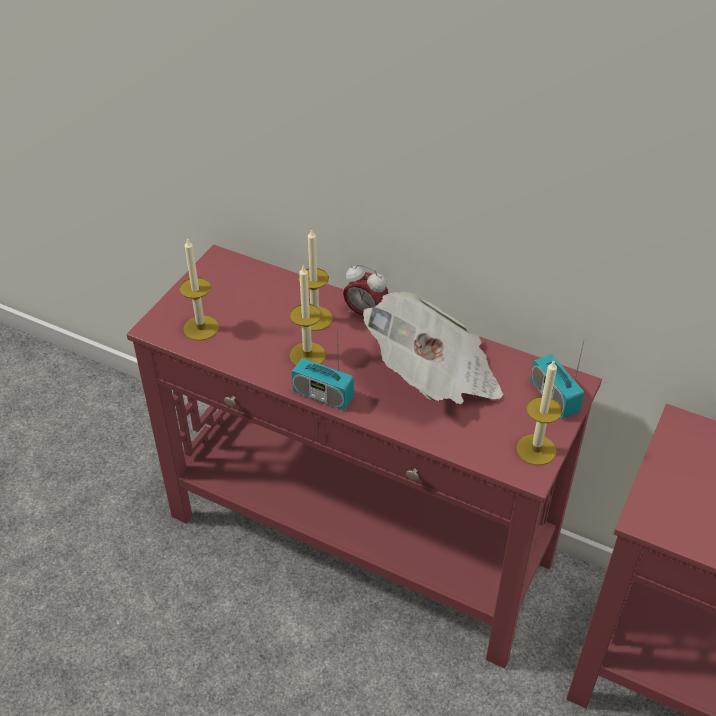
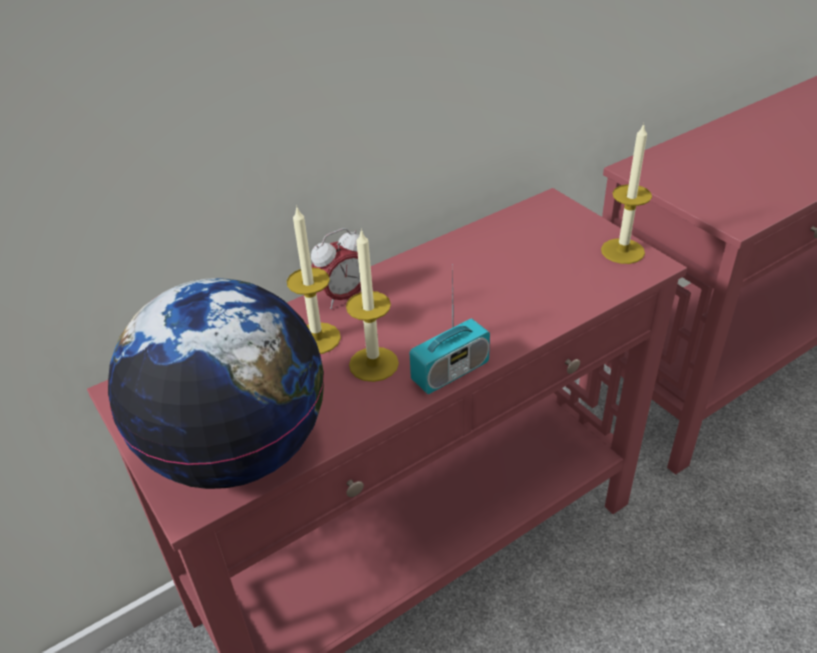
camera: 60 degrees left, 5 degrees down
candle [179,238,219,341] -> globe [108,278,324,489]
newspaper [363,292,503,404] -> none
radio [531,338,585,419] -> none

